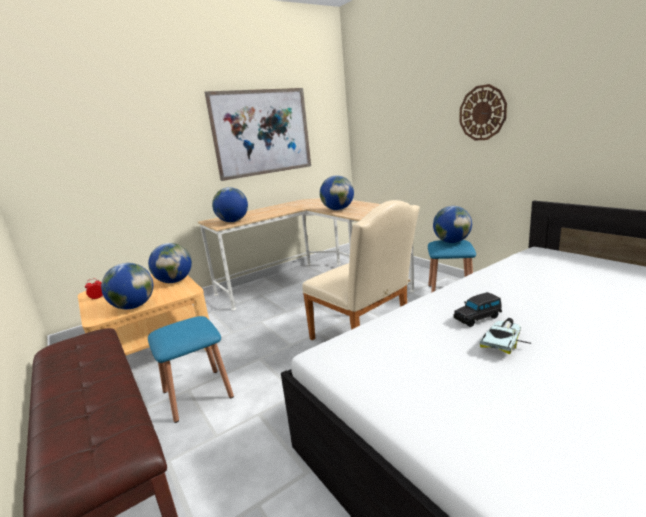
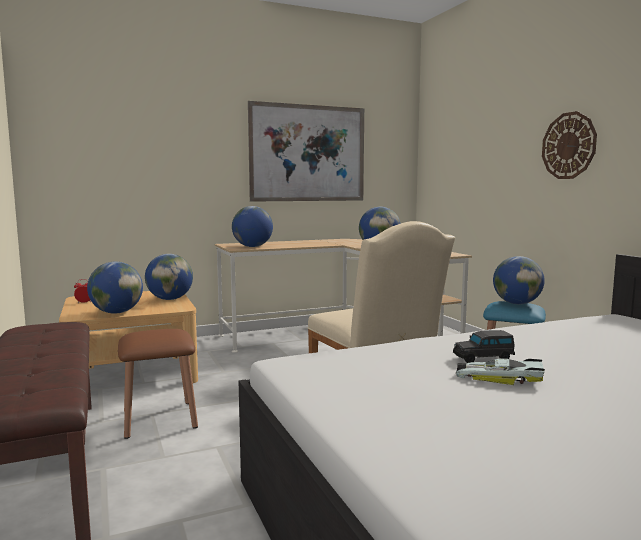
camera: 10 degrees right, 10 degrees down
blue stool [148,316,234,423] -> brown stool [118,329,198,439]
toy car [480,318,531,354] -> toy car turned 120 degrees counterclockwise [456,358,545,385]

